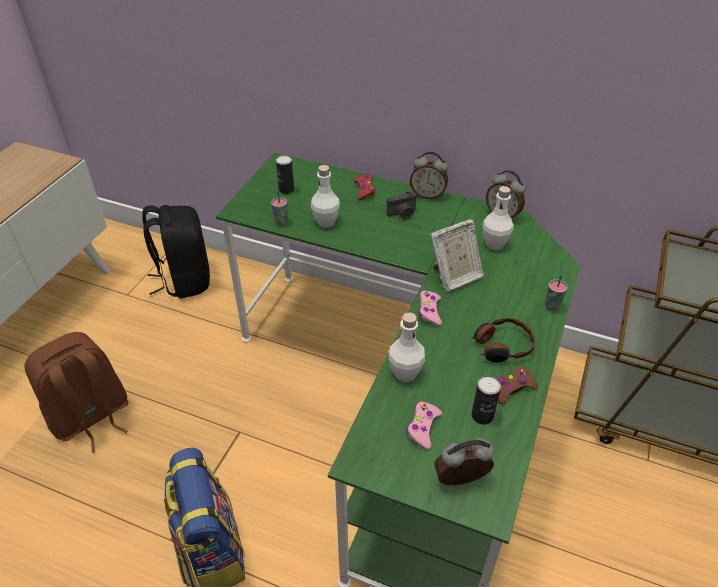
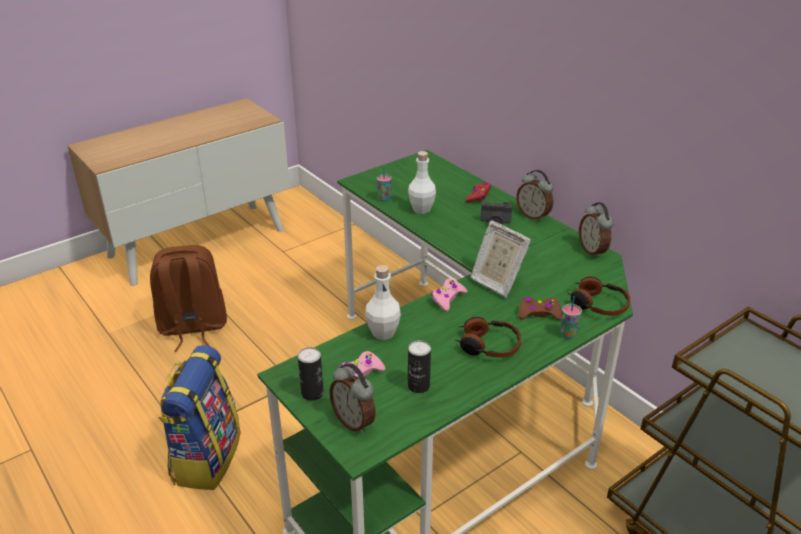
camera: 30 degrees right, 10 degrees down
black backpack [142,205,210,298] -> none
can [276,155,294,194] -> can moved to [298,347,324,401]
picture frame [430,219,484,292] -> picture frame turned 45 degrees clockwise [470,220,531,298]
alarm clock [434,438,494,485] -> alarm clock turned 150 degrees counterclockwise [330,363,376,434]
white bottle [482,186,514,250] -> none
brown game controller [495,367,538,405] -> brown game controller moved to [519,297,562,320]
none -> headphones [567,277,630,315]

